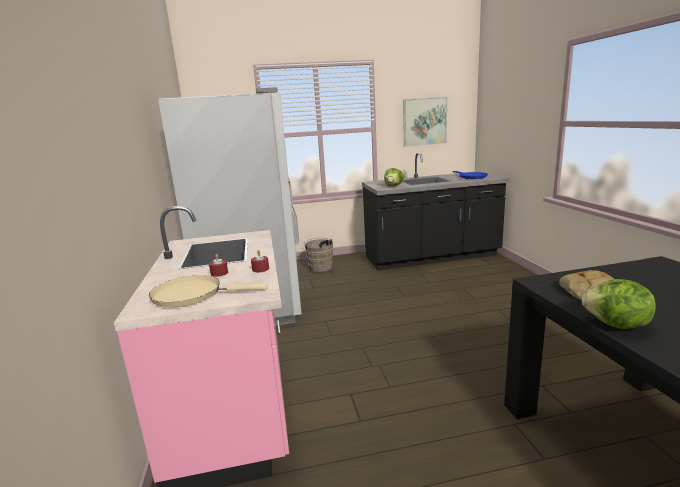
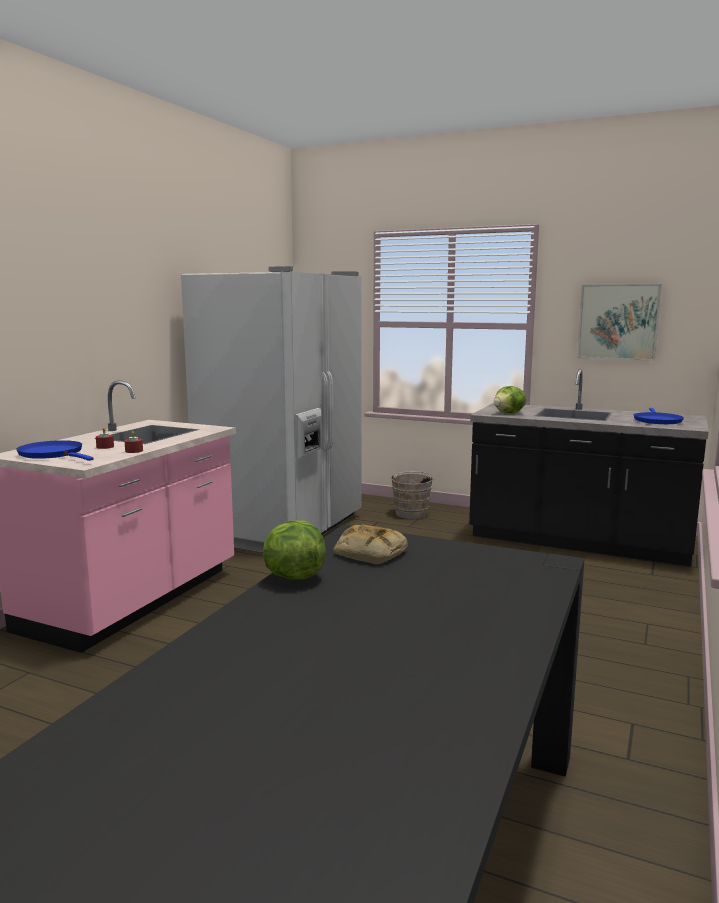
camera: 35 degrees right, 5 degrees down
beige frying pan [149,275,268,307] -> blue frying pan [16,440,94,461]

